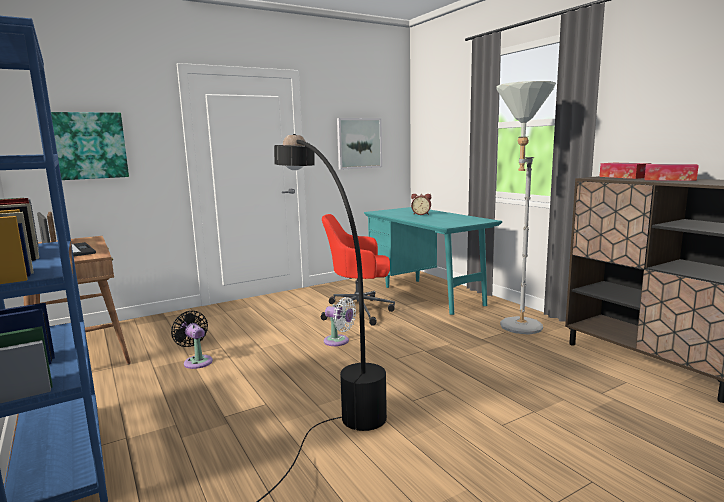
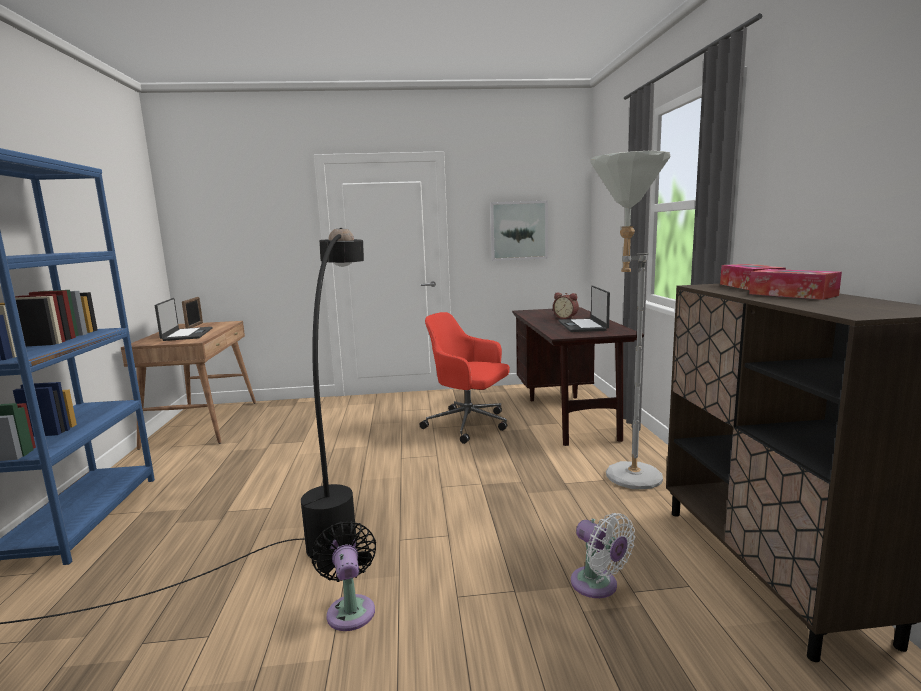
camera: 25 degrees right, 0 degrees up
picture [51,112,129,180] -> none
black fan [171,311,213,369] -> black fan moved to [311,521,376,631]
white fan [324,297,356,346] -> white fan moved to [571,513,635,598]
turquoise desk [364,207,502,315] -> brown desk [512,307,644,446]
none -> laptop [558,286,610,332]

